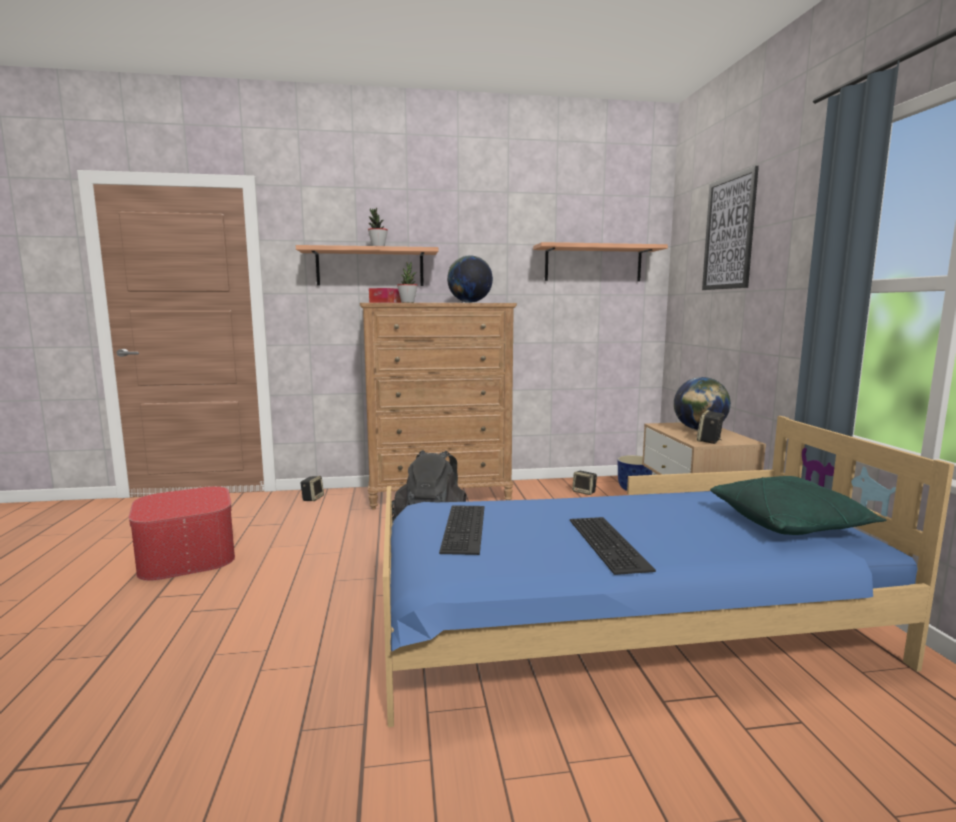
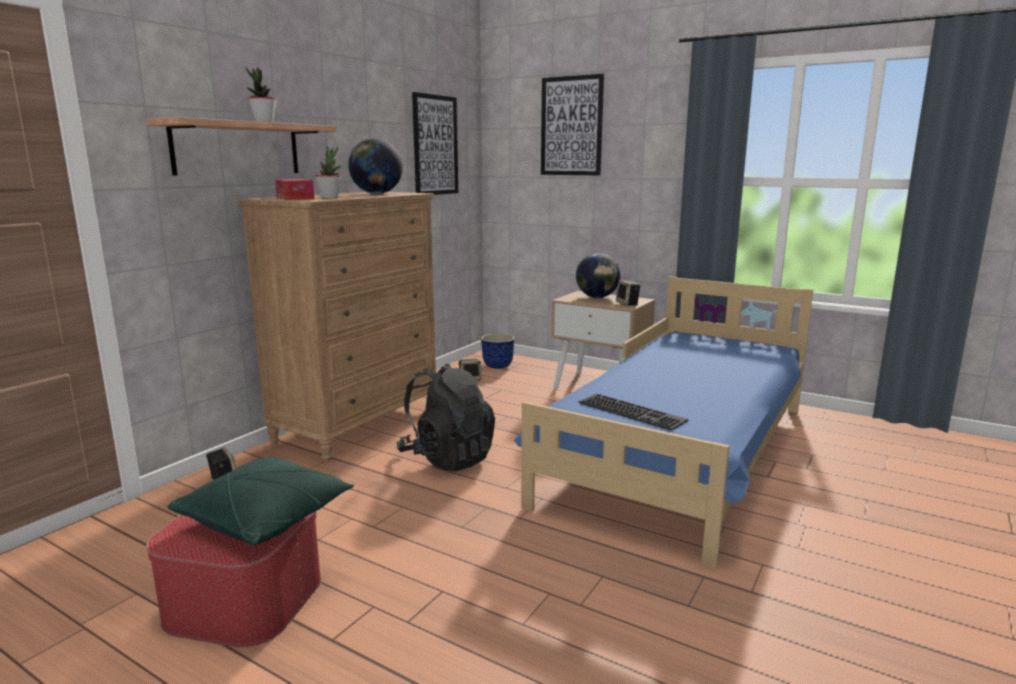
camera: 50 degrees left, 5 degrees up
shelf [533,242,668,281] -> picture [412,92,458,195]
keyboard [570,517,656,575] -> none
green pillow [710,476,886,535] -> green pillow moved to [167,456,354,545]

